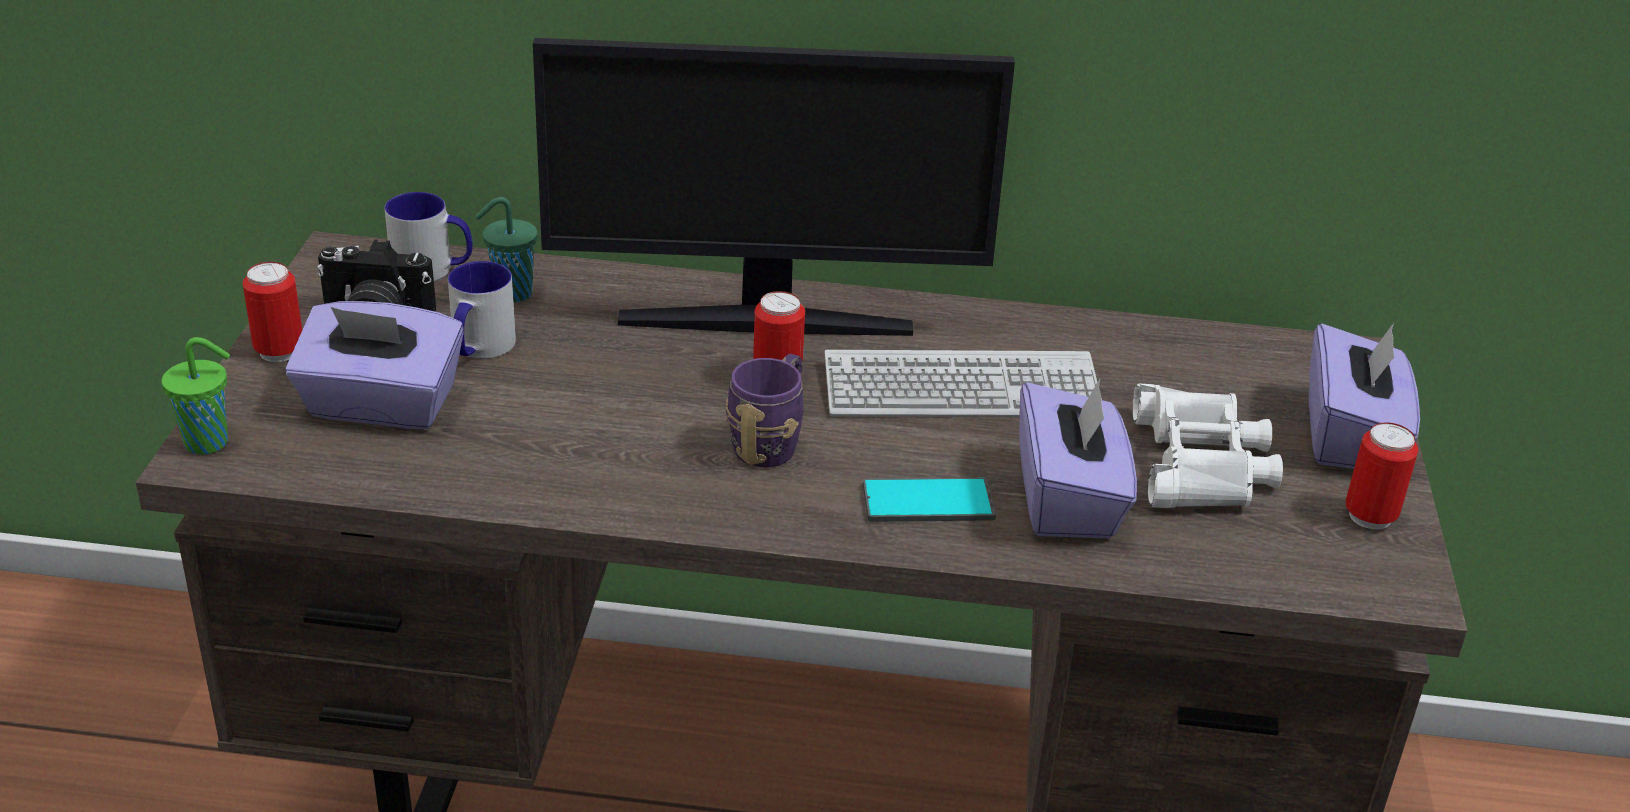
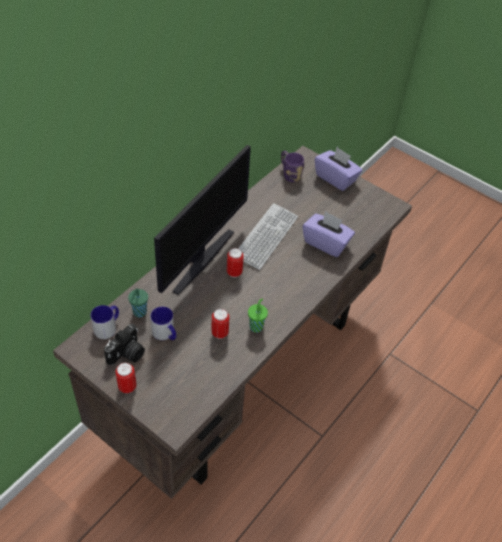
camera: 60 degrees left, 15 degrees up
green cup [162,337,230,455] -> green cup moved to [248,299,268,333]
purple tissue box [286,301,464,429] -> none
purple mug [725,354,803,467] -> purple mug moved to [281,151,304,182]
phone [863,478,996,522] -> none
white binoculars [1132,383,1283,508] -> none
can [1346,422,1418,529] -> can moved to [211,309,230,339]

